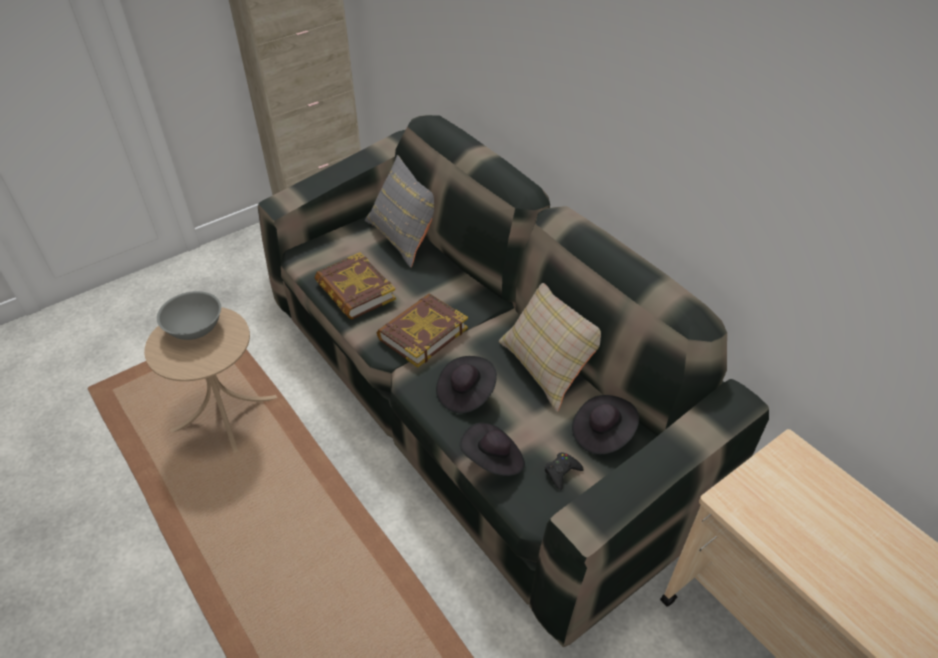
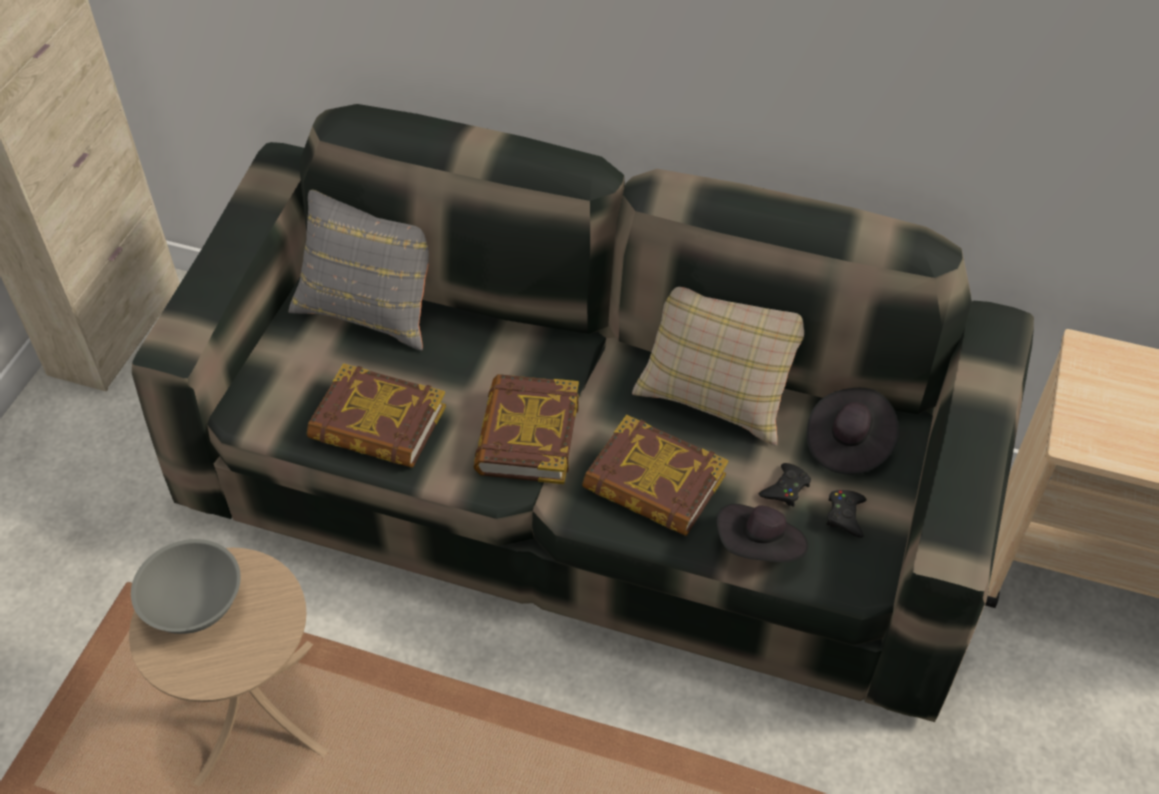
camera: 35 degrees left, 5 degrees up
black hat [436,356,497,413] -> book [582,415,729,536]
none -> black game controller [758,463,811,507]

